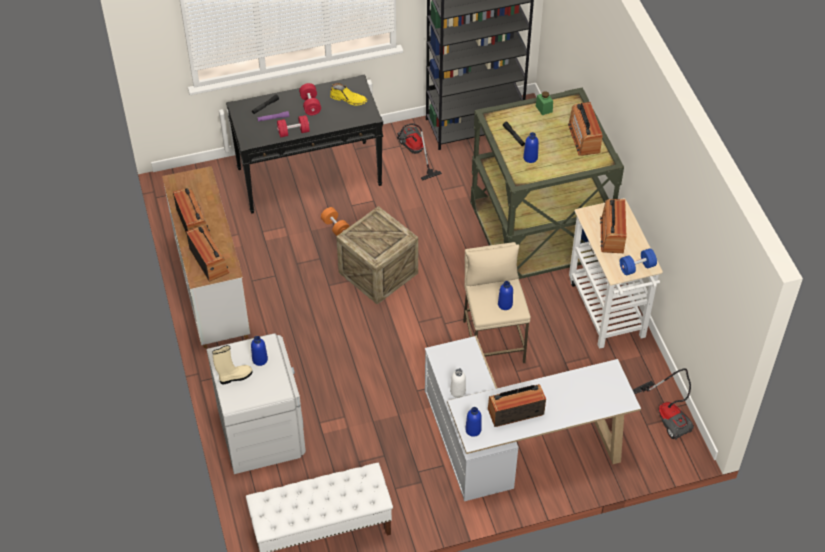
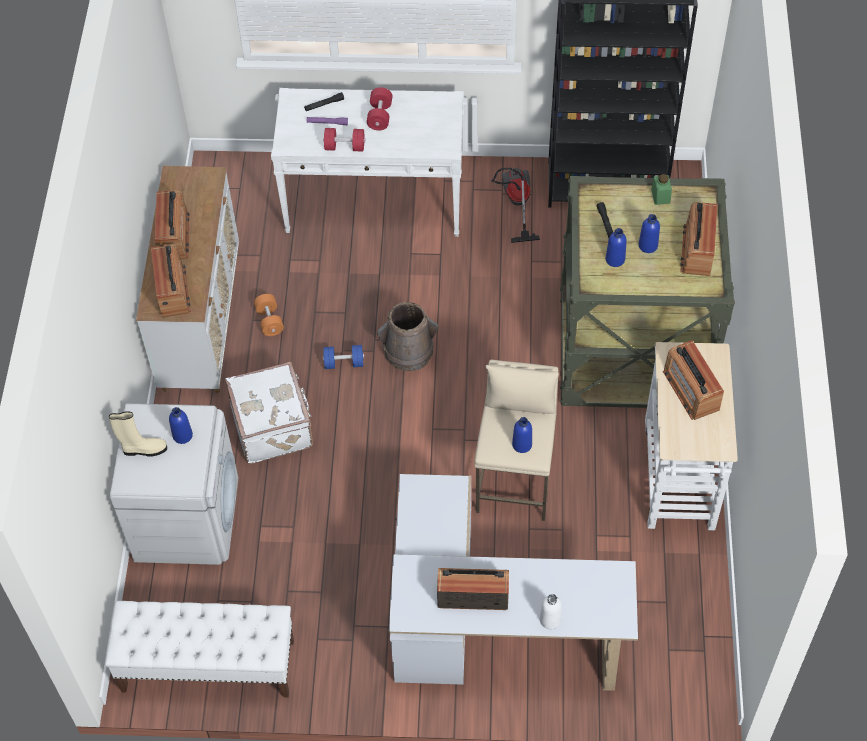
camera: 20 degrees right, 5 degrees up
black console table [226,74,383,214] -> white console table [271,88,464,237]
orange dumbbell [321,207,350,236] -> orange dumbbell moved to [254,294,284,336]
yellow boot [330,83,367,106] -> none
crate [336,206,418,304] -> brown bucket [377,302,439,371]
white bottle [450,368,466,398] -> white bottle moved to [540,594,562,629]
blue bottle [465,407,482,437] -> blue bottle moved to [639,214,660,253]
radio [600,199,627,253] -> radio turned 45 degrees counterclockwise [663,340,724,420]
blue dumbbell [620,248,657,275] -> blue dumbbell moved to [323,345,364,369]
vacuum cleaner [633,368,694,440] -> none
none -> white suitcase [225,362,313,464]

